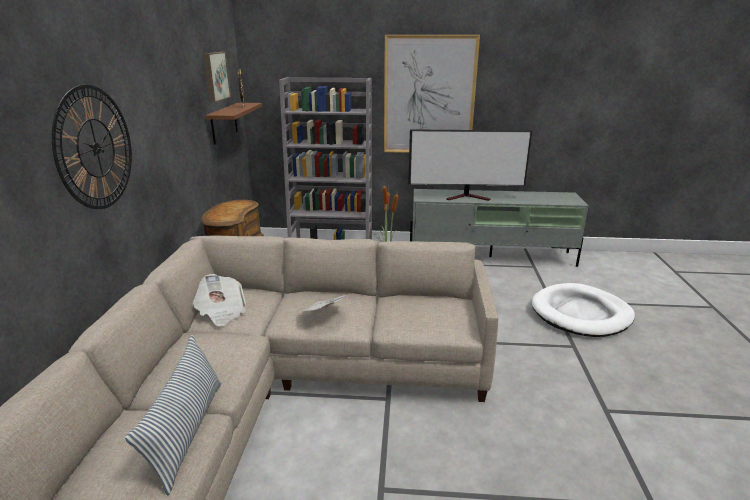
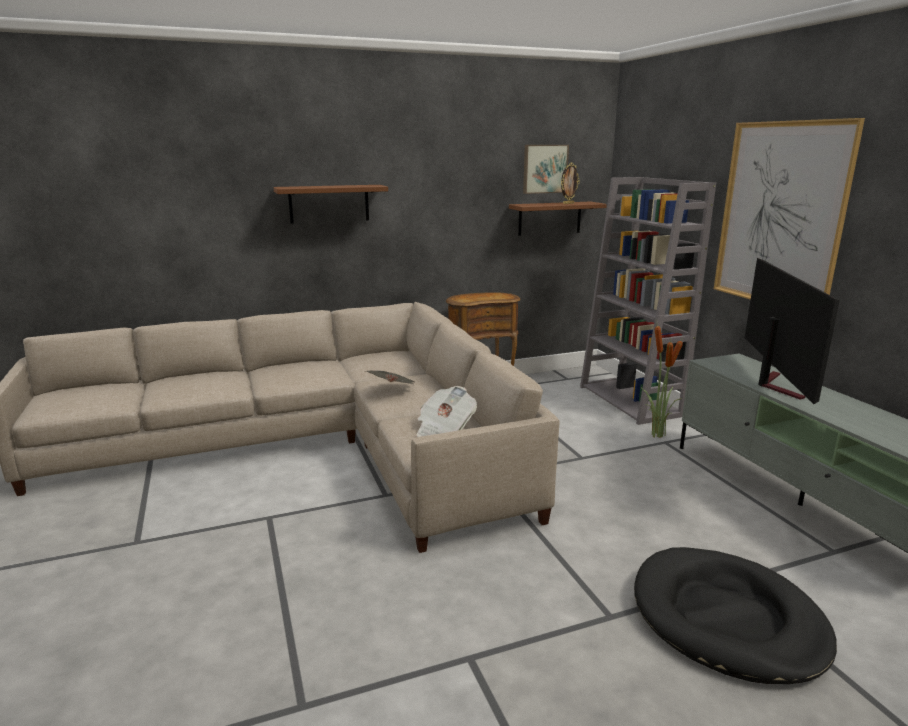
camera: 65 degrees right, 5 degrees down
wall clock [52,85,132,209] -> brown shelf [274,185,388,223]
pillow [125,335,221,495] -> none
newspaper [192,274,246,326] -> newspaper moved to [417,386,477,437]
television [408,129,532,201] -> television turned 150 degrees counterclockwise [745,258,840,404]
white dog bed [532,283,635,337] -> black dog bed [634,547,837,684]

